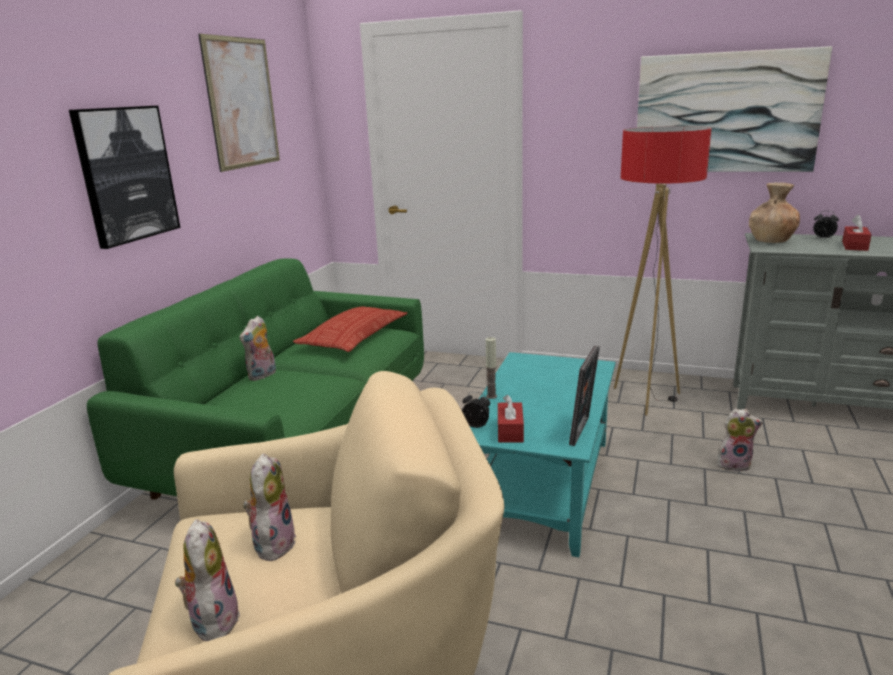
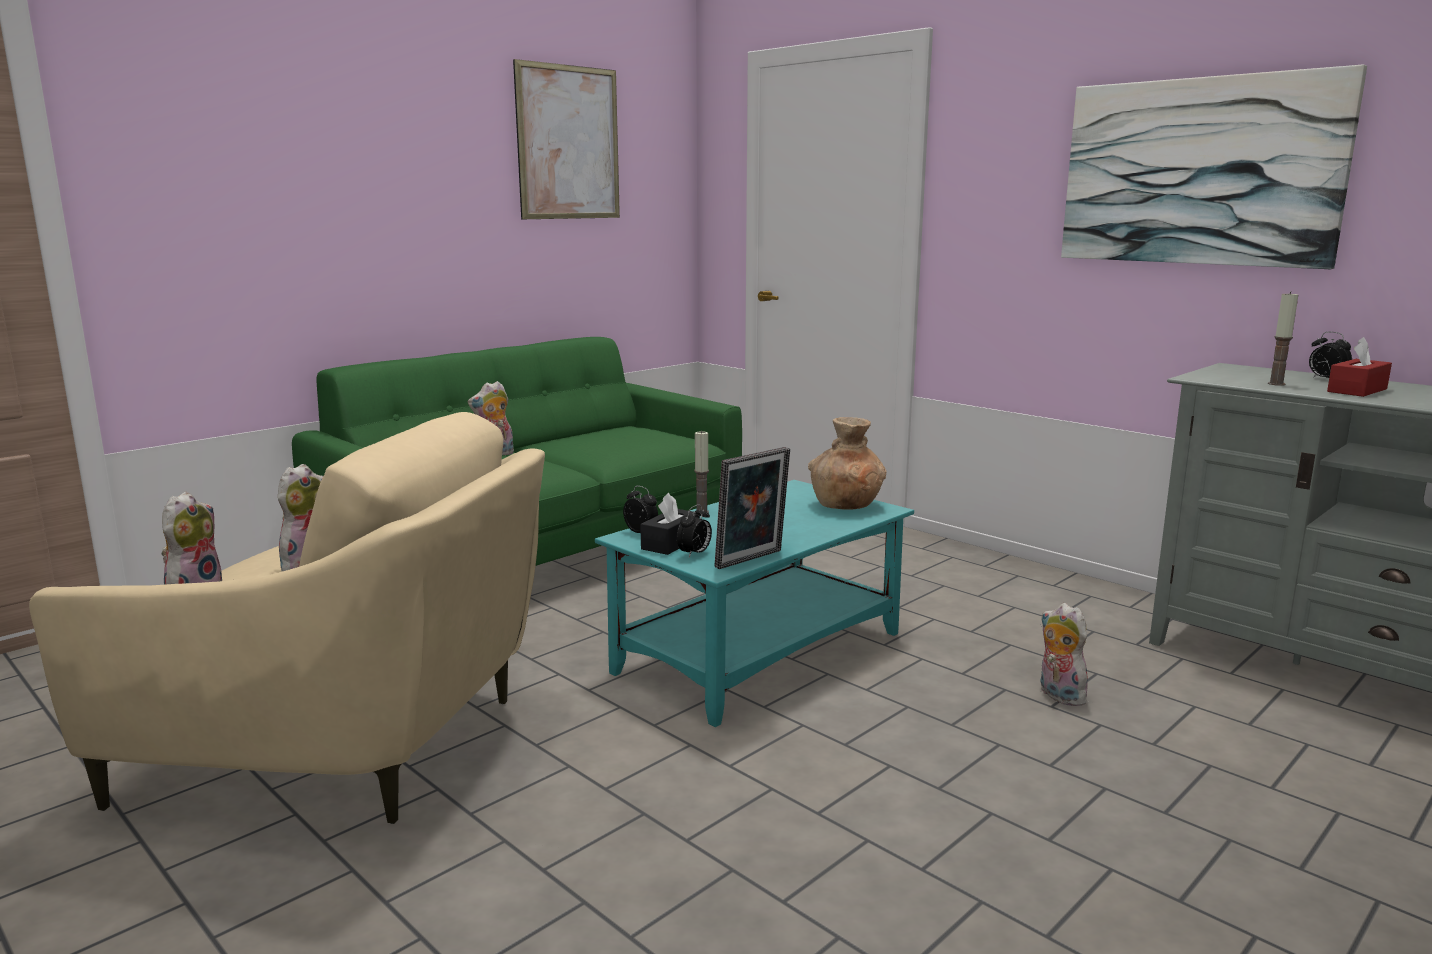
camera: 25 degrees right, 5 degrees down
picture [69,106,180,249] -> none
pillow [293,306,407,352] -> none
red tissue box [498,395,524,442] -> black tissue box [640,493,700,555]
floor lamp [614,126,711,416] -> none
plush toy [717,409,763,472] -> plush toy turned 150 degrees counterclockwise [1040,603,1088,706]
brown vase [749,183,800,243] -> brown vase moved to [808,417,887,510]
none -> alarm clock [677,504,712,557]
none -> candle [1268,291,1298,386]

